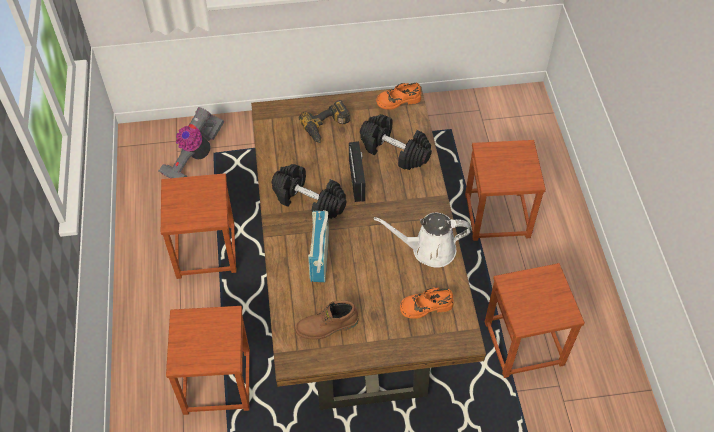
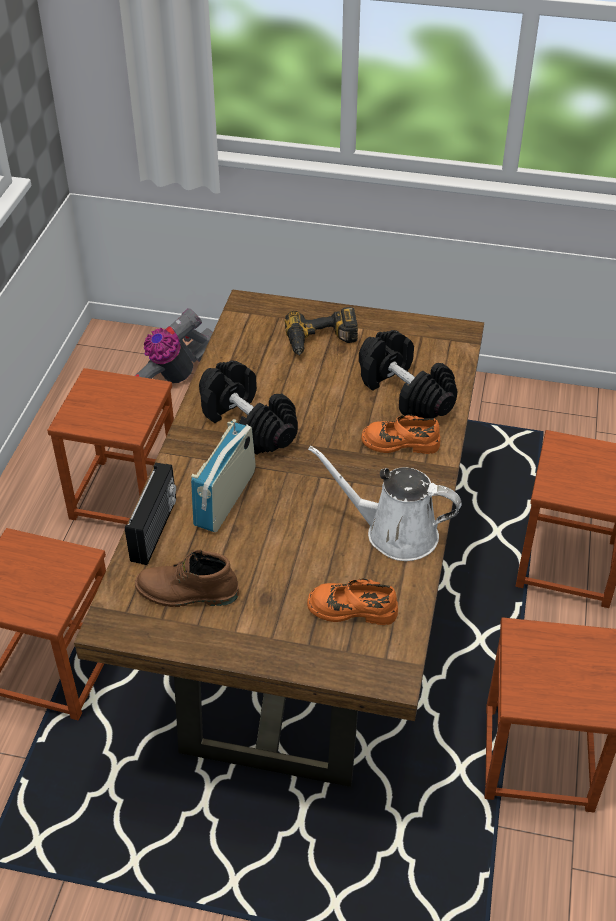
camera: 20 degrees right, 10 degrees down
radio [349,141,365,202] -> radio moved to [125,462,176,565]
orange shoe [376,83,421,110] -> orange shoe moved to [361,414,440,454]

